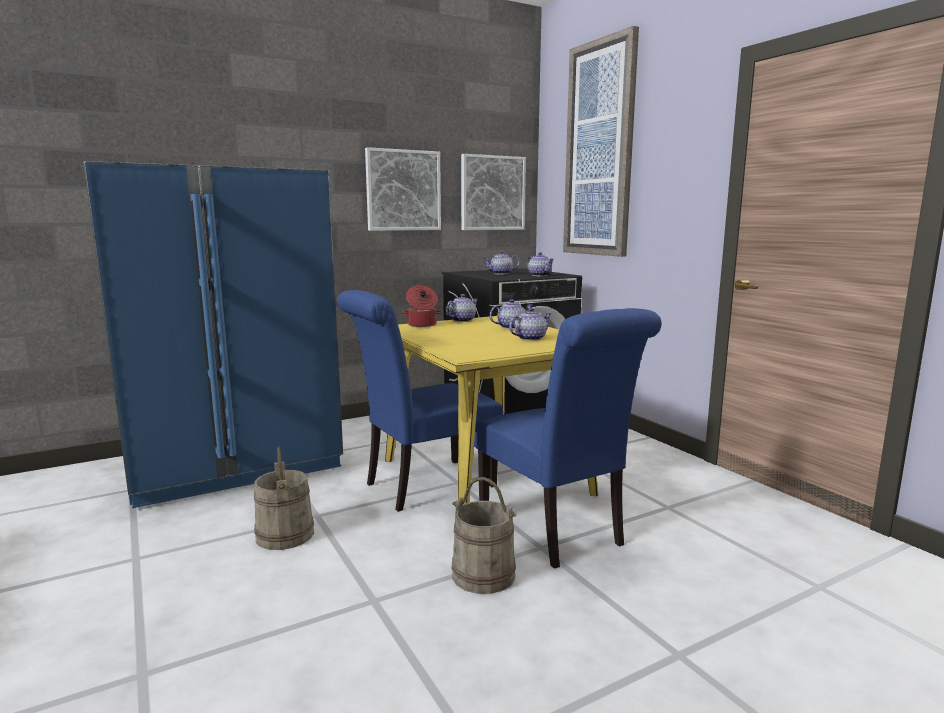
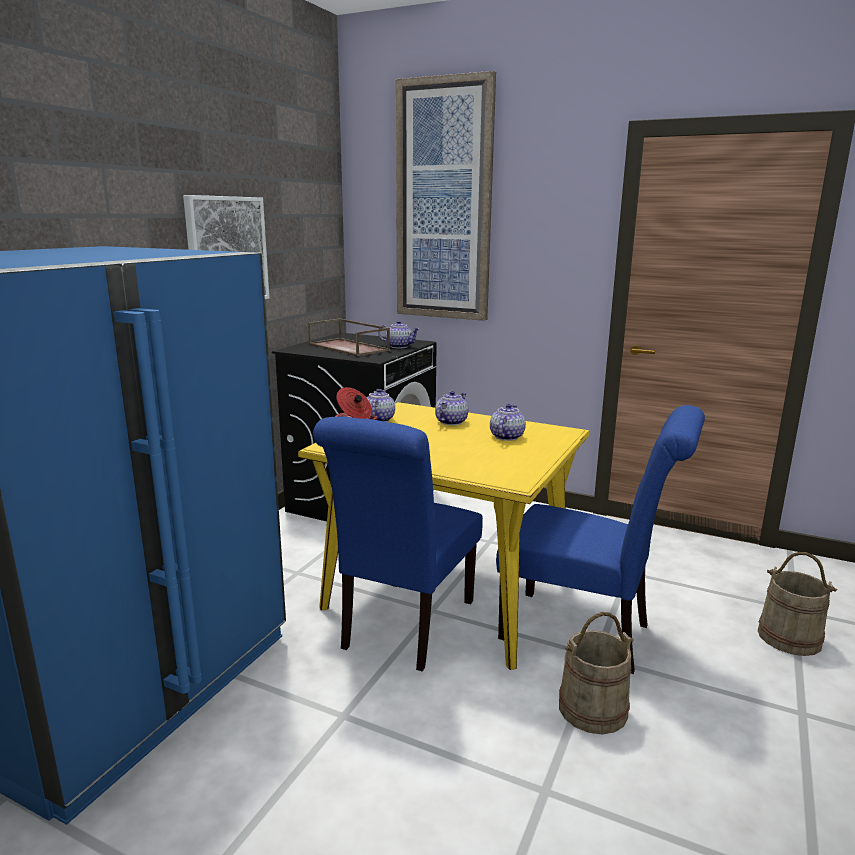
camera: 35 degrees left, 5 degrees up
beige bucket [254,447,314,550] -> beige bucket moved to [758,552,837,656]
picture [461,154,526,230] -> none
teapot [483,251,520,274] -> brown tray [308,319,390,356]

